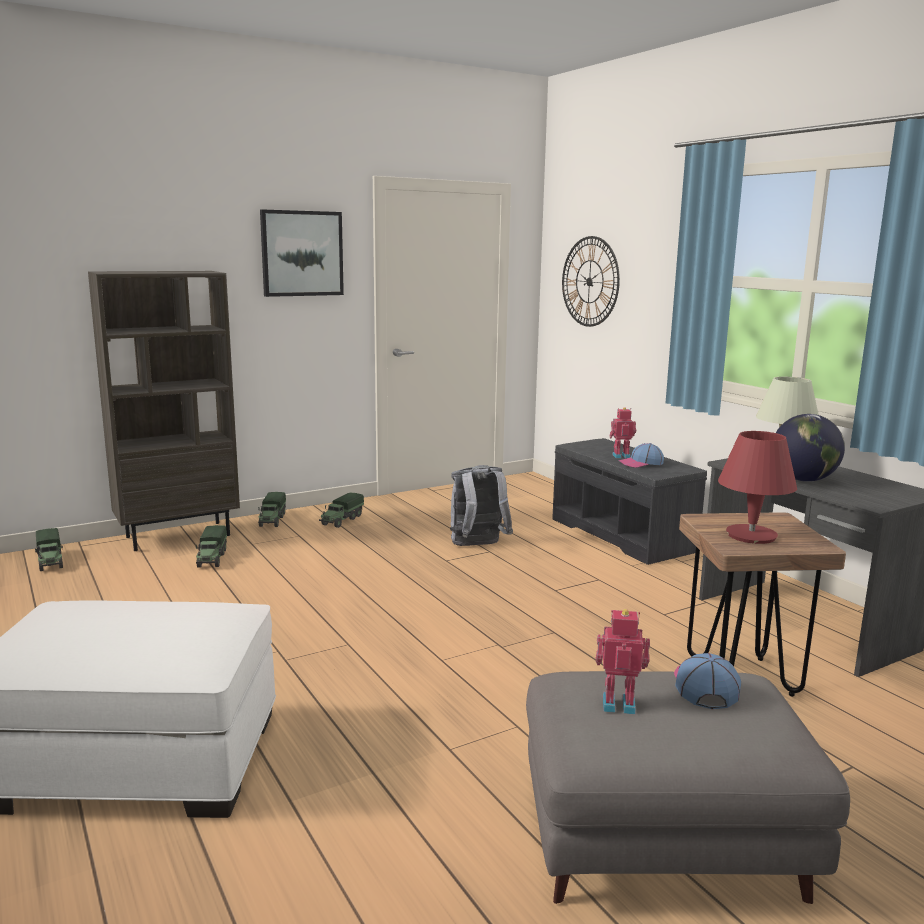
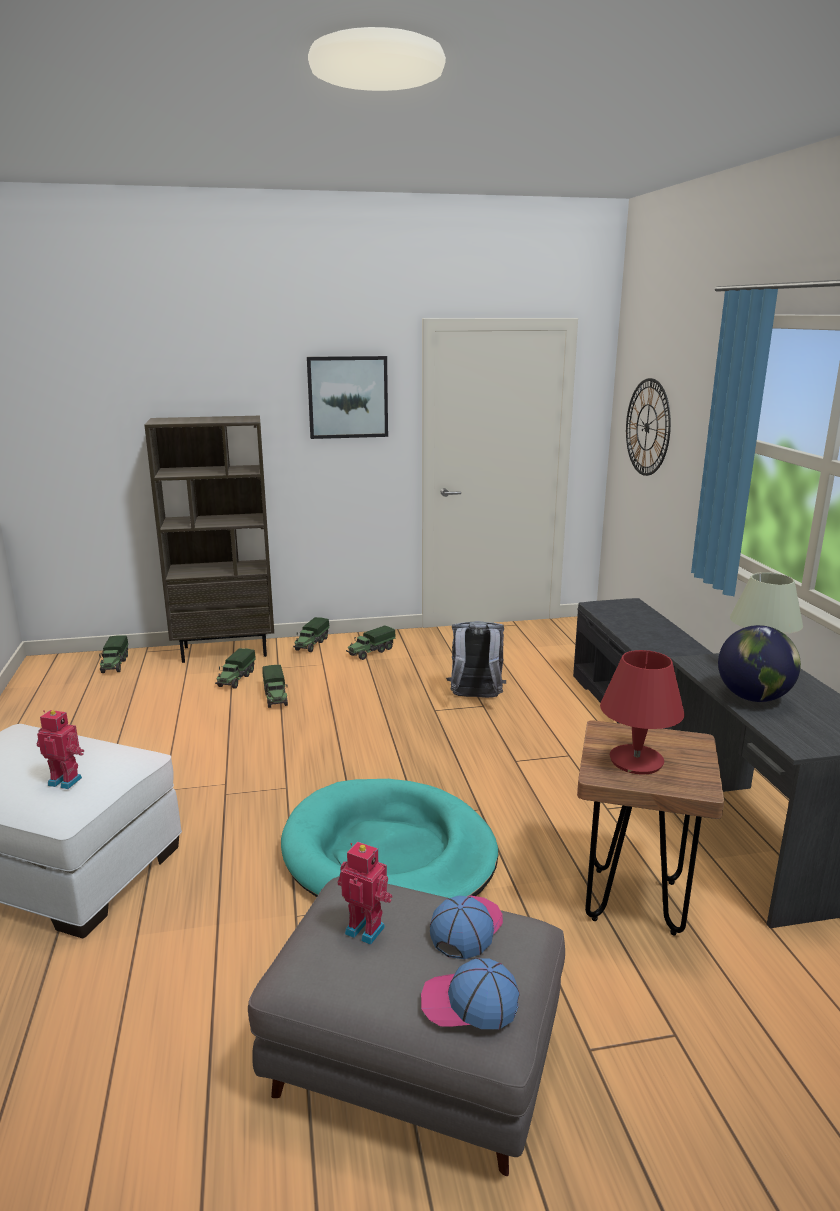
camera: 20 degrees right, 5 degrees up
toy robot [609,407,636,458] -> toy robot moved to [36,710,84,789]
cap [618,443,664,468] -> cap moved to [421,958,519,1029]
none -> toy truck [262,665,288,708]
none -> turquoise dog bed [281,779,498,898]

